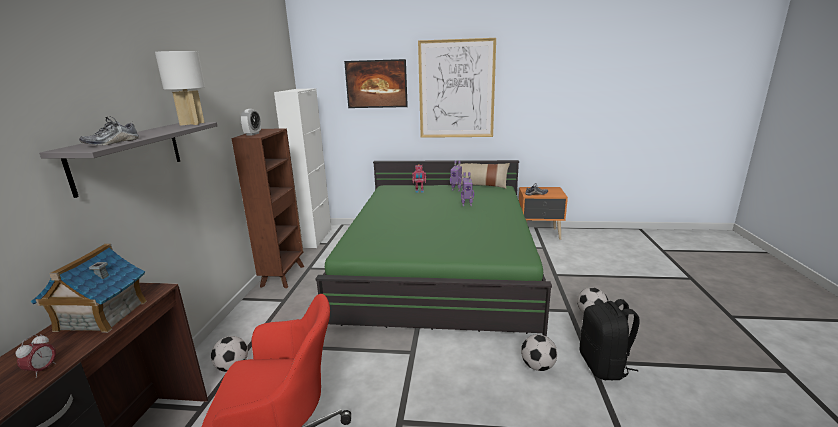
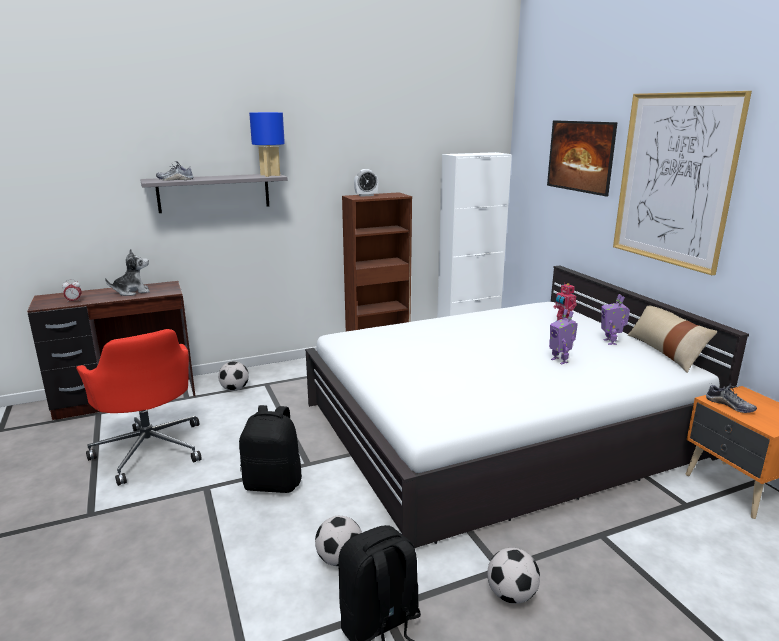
camera: 60 degrees right, 0 degrees up
toy house [31,244,147,333] -> plush toy [105,249,150,296]
white table lamp [155,51,205,126] -> blue table lamp [249,112,285,177]
green bed [315,160,552,337] -> white bed [305,265,749,548]
none -> black backpack [239,405,302,493]

